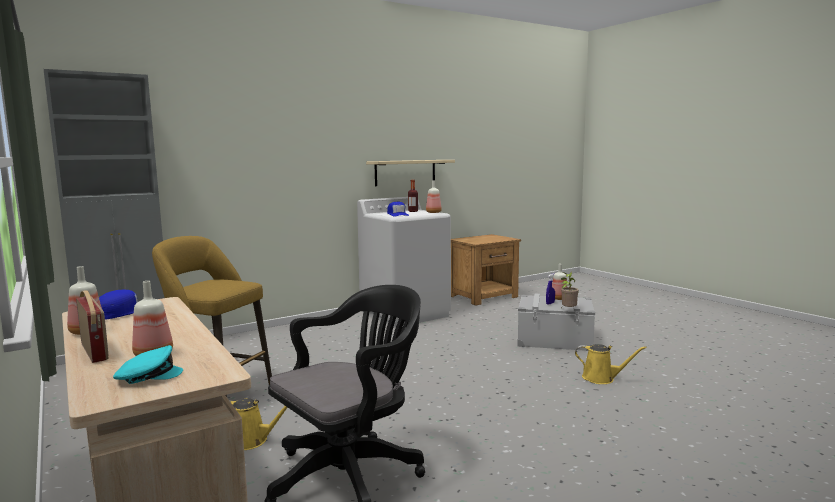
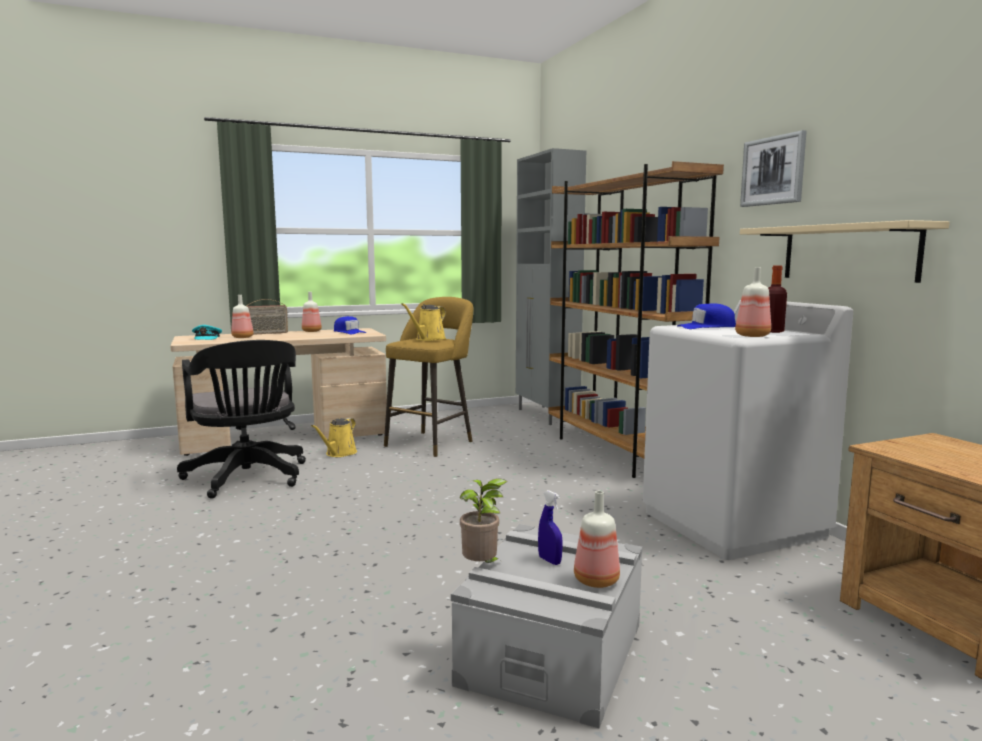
camera: 100 degrees right, 0 degrees up
yellow watering can [575,344,647,384] -> yellow watering can moved to [401,303,446,341]
none -> brown bookcase [549,161,724,478]
none -> picture [740,130,807,207]

